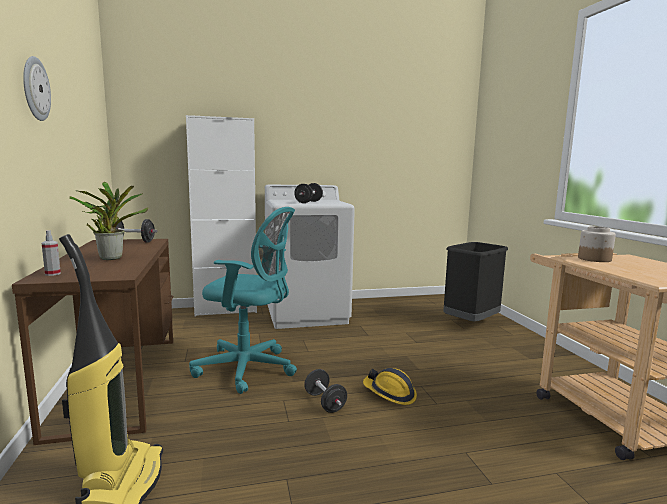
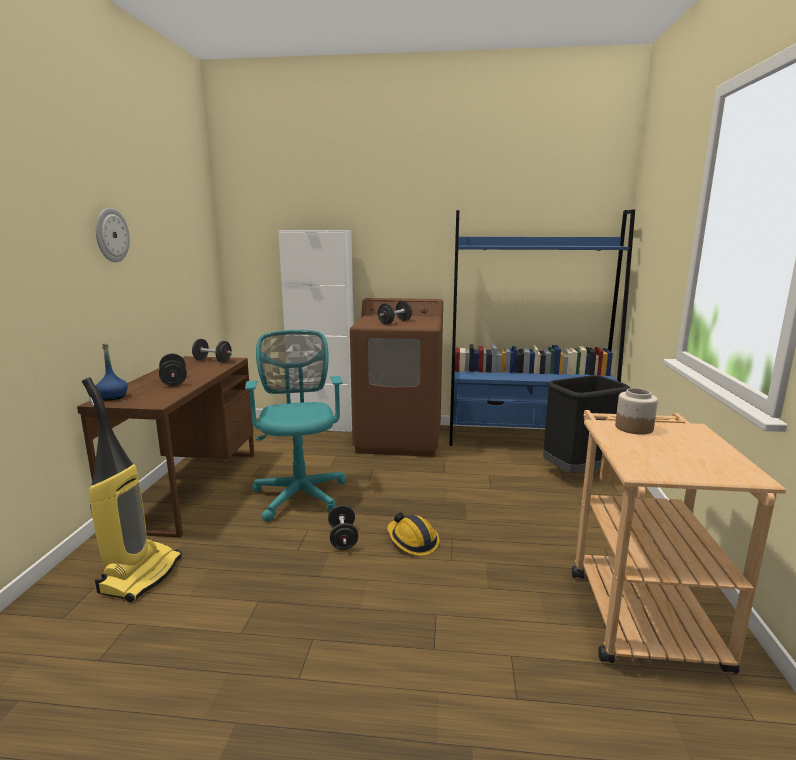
camera: 20 degrees right, 5 degrees up
spray bottle [42,230,61,276] -> blue bottle [96,343,128,401]
potted plant [70,182,148,260] -> black dumbbell [159,354,187,386]
turquoise office chair [189,207,297,394] -> turquoise office chair turned 135 degrees counterclockwise [245,330,346,522]
white washing machine [265,184,355,329] -> brown washing machine [350,298,443,457]
none -> blue bookcase [449,210,635,446]

